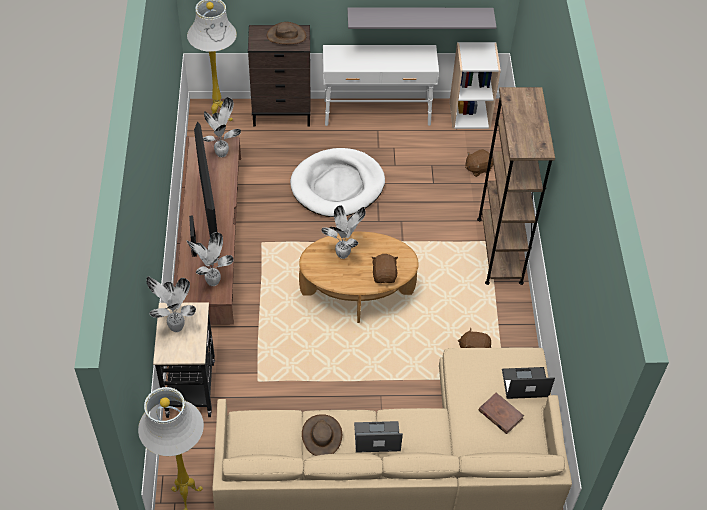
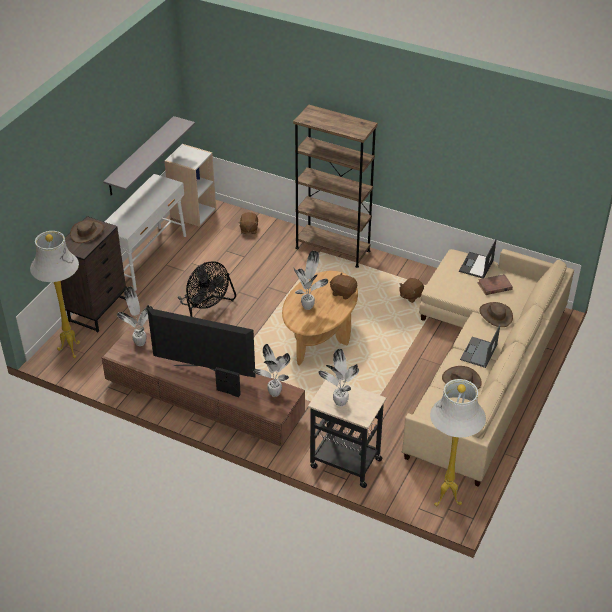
camera: 60 degrees left, 10 degrees down
white dog bed [290,148,385,217] -> black fan [178,262,236,317]
none -> brown hat [479,302,513,327]

